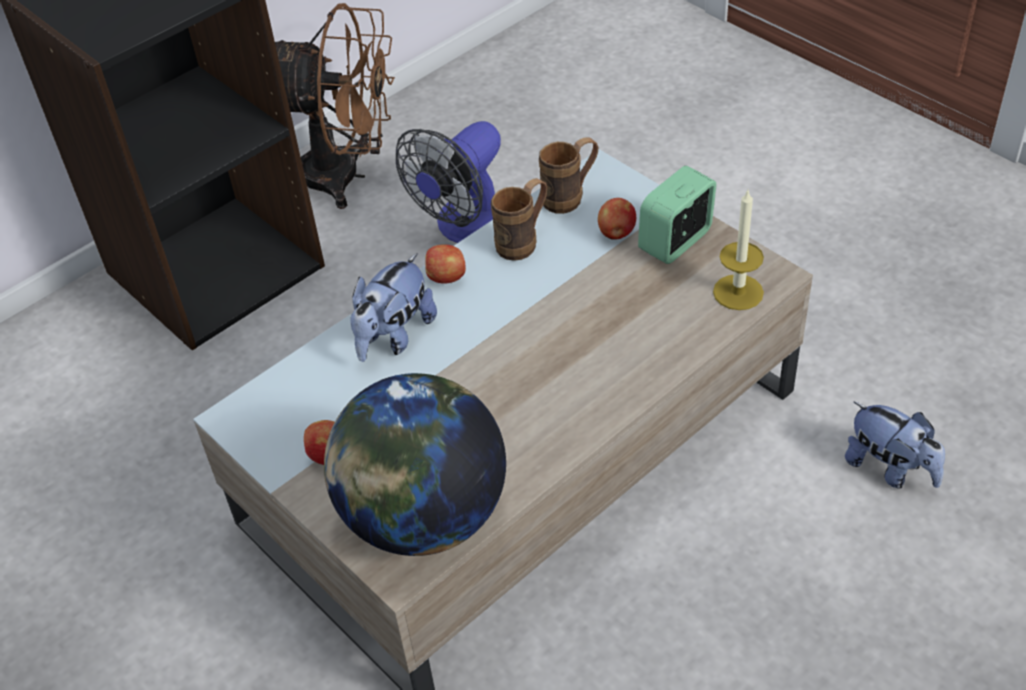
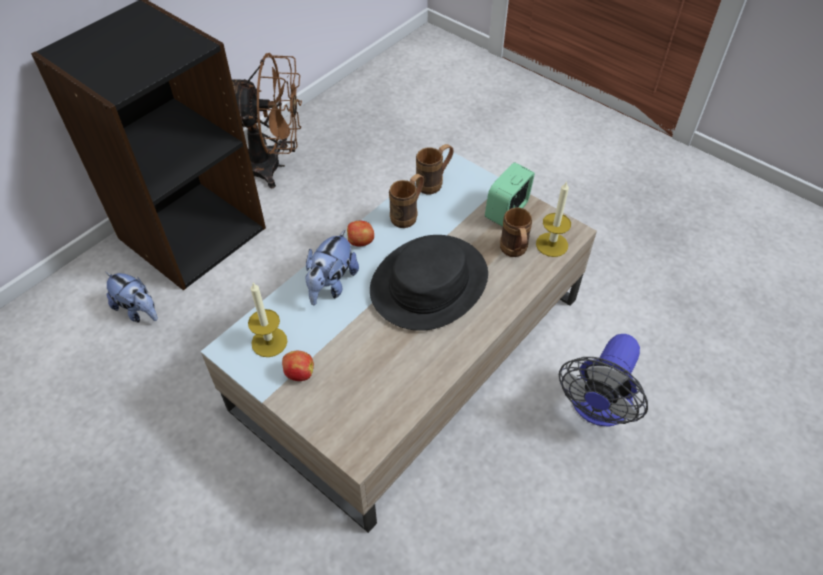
camera: 10 degrees left, 5 degrees up
globe [324,373,506,556] -> none
fan [396,121,501,243] -> fan moved to [559,334,648,427]
apple [598,198,636,239] -> none
plush toy [845,402,945,489] -> plush toy moved to [106,272,158,322]
none -> candle [248,283,287,357]
none -> black hat [370,235,488,331]
none -> brown mug [500,207,532,257]

